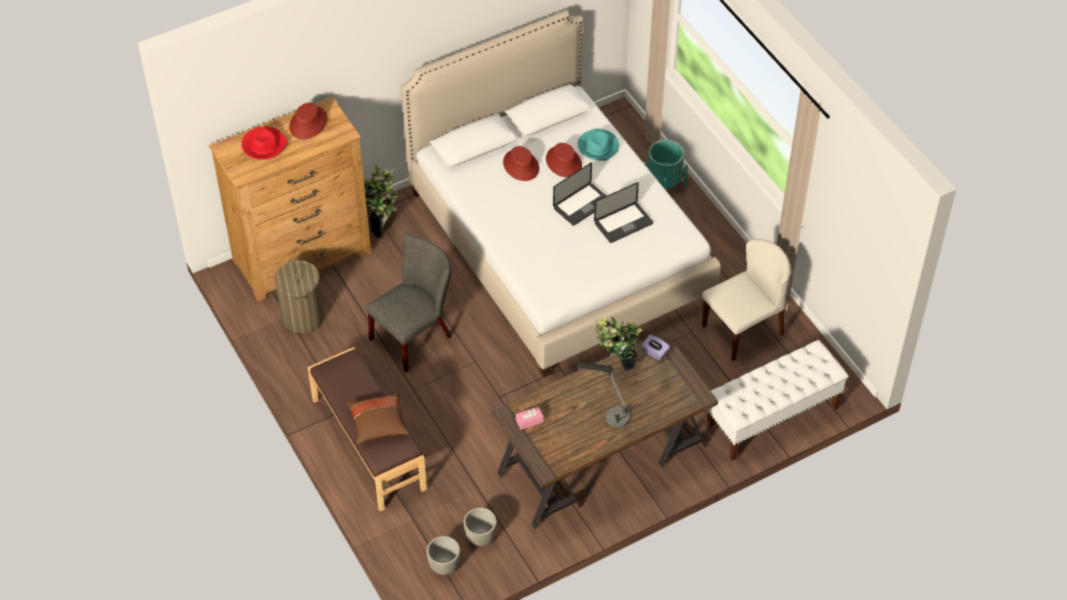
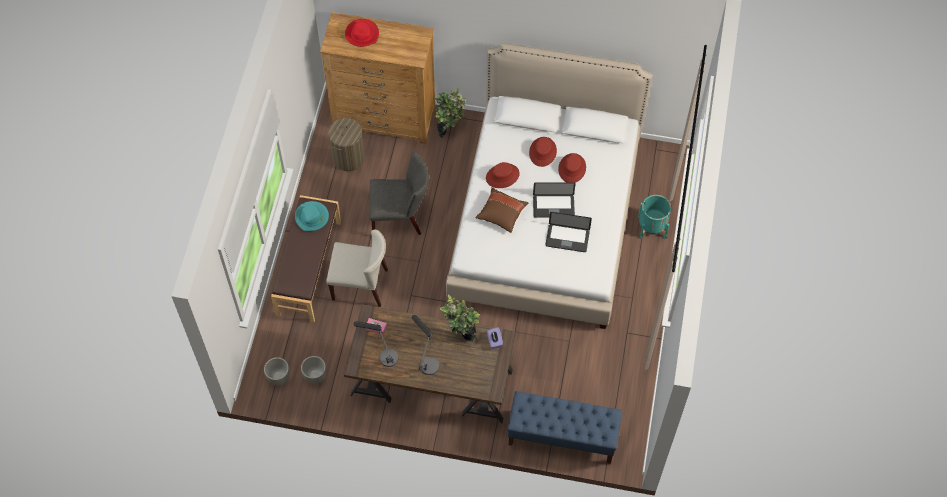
camera: 40 degrees right, 10 degrees up
red hat [289,102,328,139] -> red hat moved to [486,162,520,188]
brown pillow [346,392,409,445] -> brown pillow moved to [476,187,528,233]
turquoise hat [578,129,619,161] -> turquoise hat moved to [295,201,329,231]
beige chair [702,239,791,361] -> beige chair moved to [326,230,388,307]
white bench [706,340,849,461] -> blue bench [508,391,622,464]
none -> table lamp [354,321,398,367]

